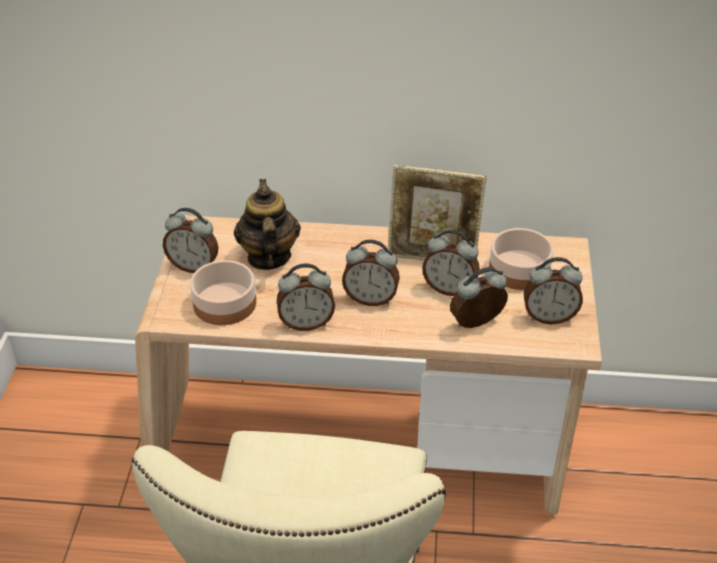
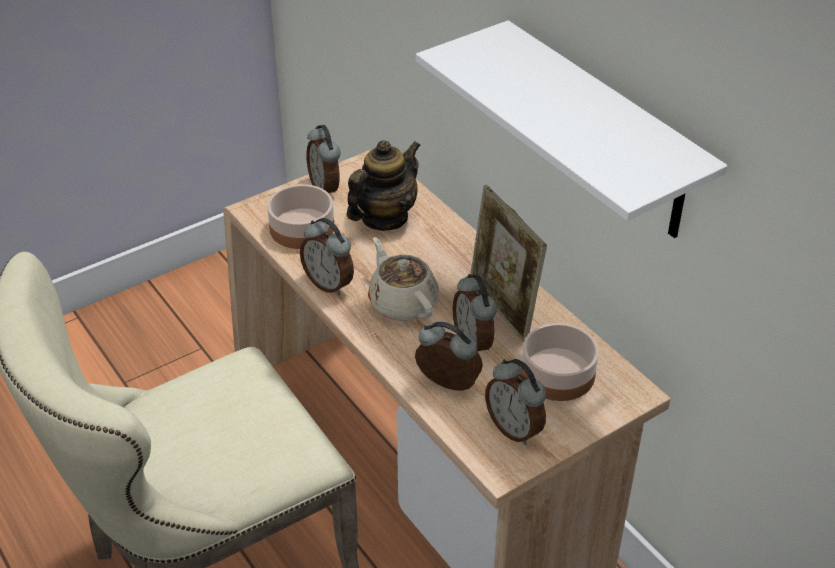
camera: 50 degrees right, 0 degrees up
alarm clock [342,240,400,306] -> beige teapot [368,237,439,321]
none -> white shelf [416,20,728,238]

